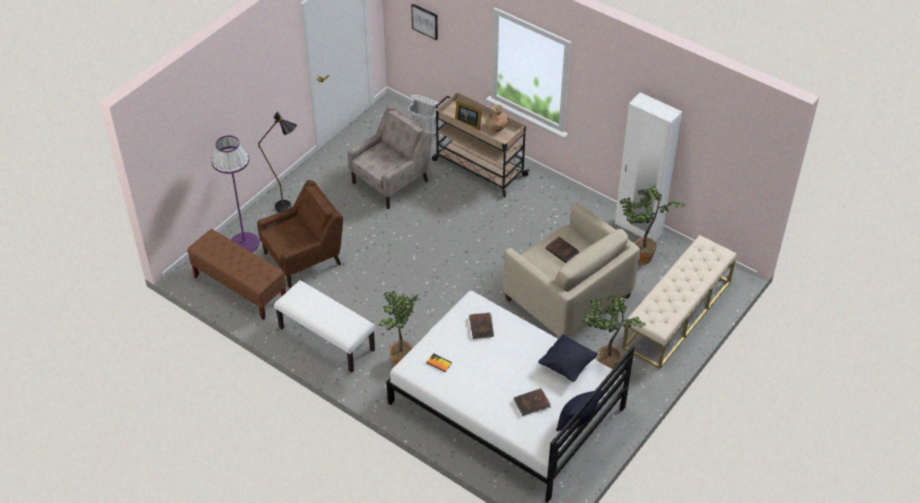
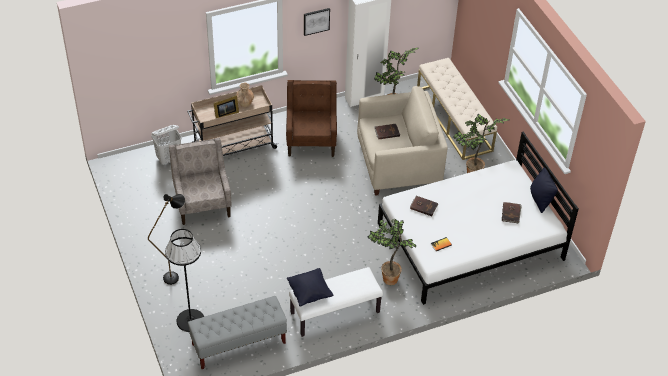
camera: 60 degrees left, 0 degrees up
brown bench [187,229,286,320] -> grey bench [188,296,287,369]
purple floor lamp [211,135,260,252] -> black floor lamp [165,229,204,332]
brown armchair [257,180,343,288] -> brown armchair moved to [286,80,337,157]
picture [411,4,438,40] -> picture moved to [304,8,330,36]
black pillow [538,334,598,382] -> black pillow moved to [287,268,333,306]

